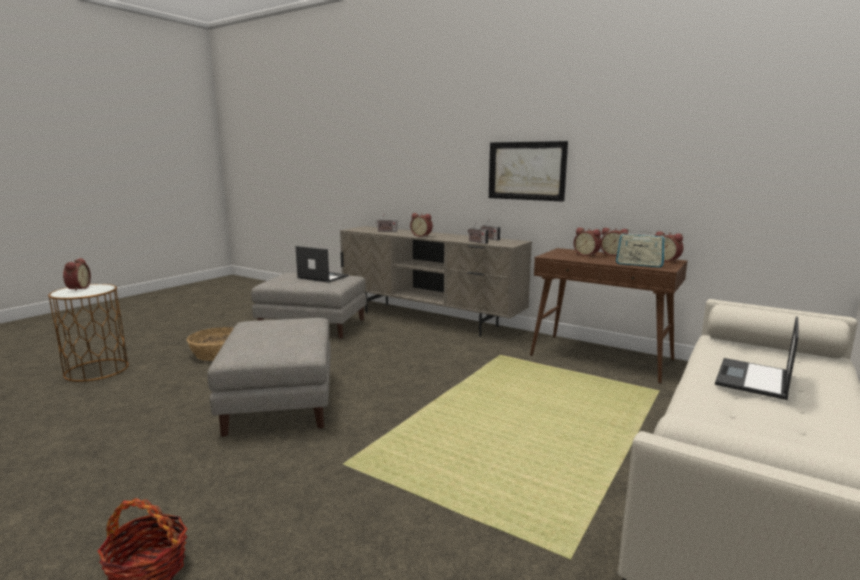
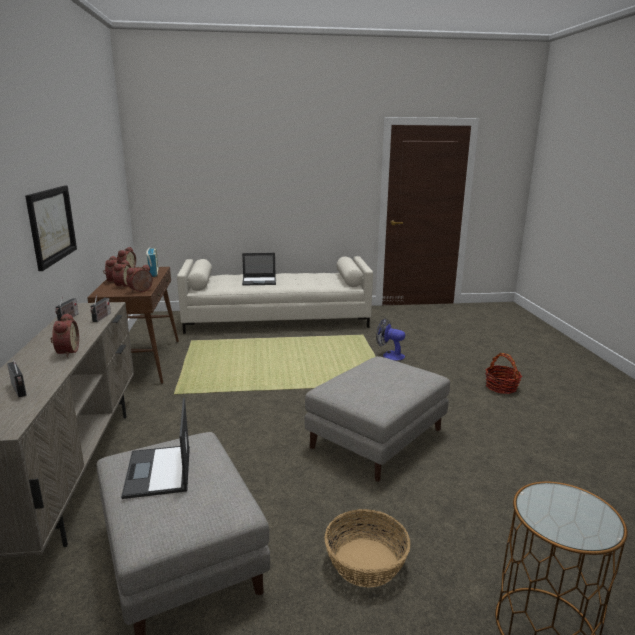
camera: 130 degrees left, 5 degrees up
alarm clock [63,258,91,291] -> alarm clock moved to [126,265,153,293]
none -> fan [376,318,405,361]

